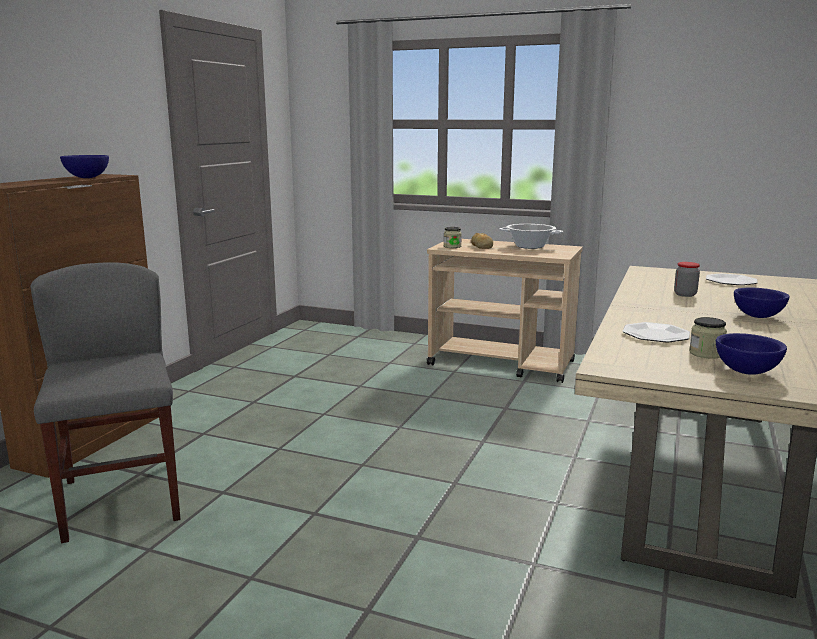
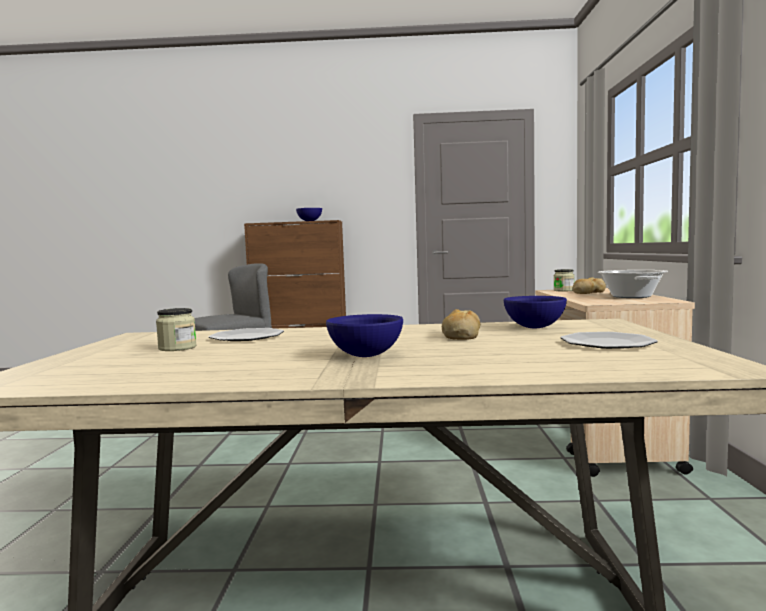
camera: 70 degrees right, 10 degrees down
jar [674,262,700,297] -> bread [442,309,480,340]
blue bowl [716,333,787,375] -> blue bowl moved to [504,296,567,328]

